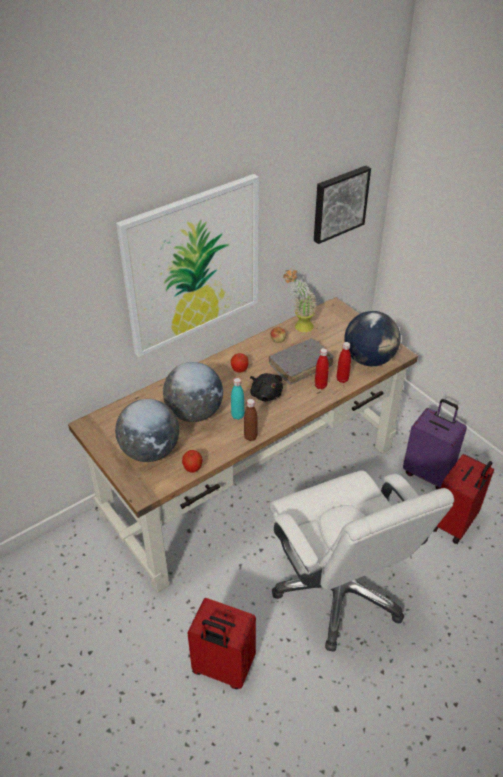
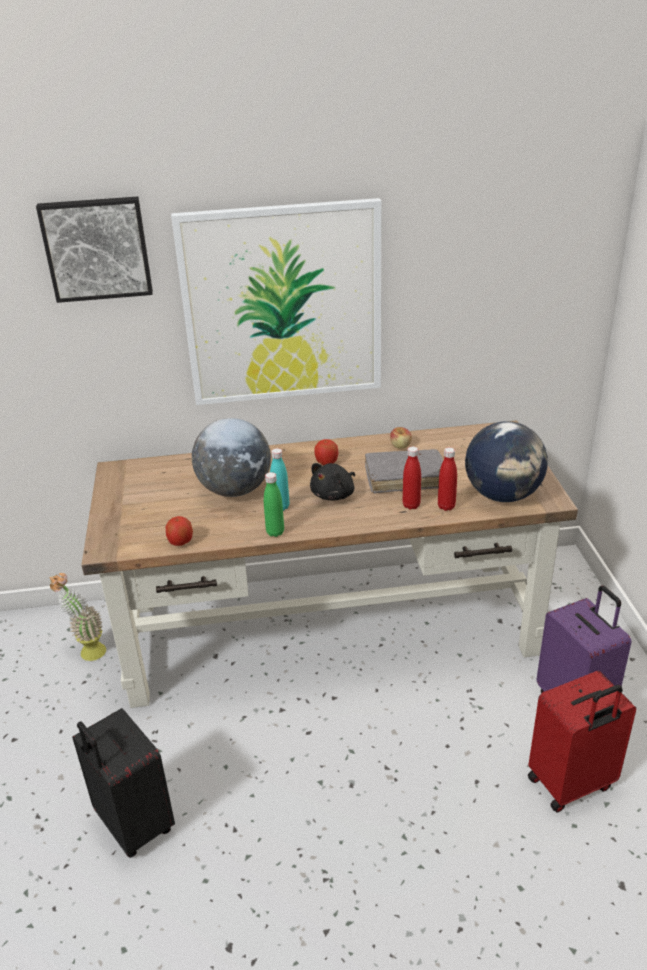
camera: 30 degrees right, 10 degrees down
globe [115,399,179,462] -> none
red suitcase [187,598,256,689] -> black suitcase [72,708,175,858]
brown bottle [244,399,258,441] -> green bottle [264,472,284,537]
black plush toy [250,373,283,401] -> black plush toy turned 45 degrees clockwise [310,463,355,500]
white office chair [270,470,454,652] -> none
potted plant [283,268,317,332] -> potted plant moved to [50,573,106,661]
picture [314,166,371,244] -> picture moved to [36,196,153,303]

